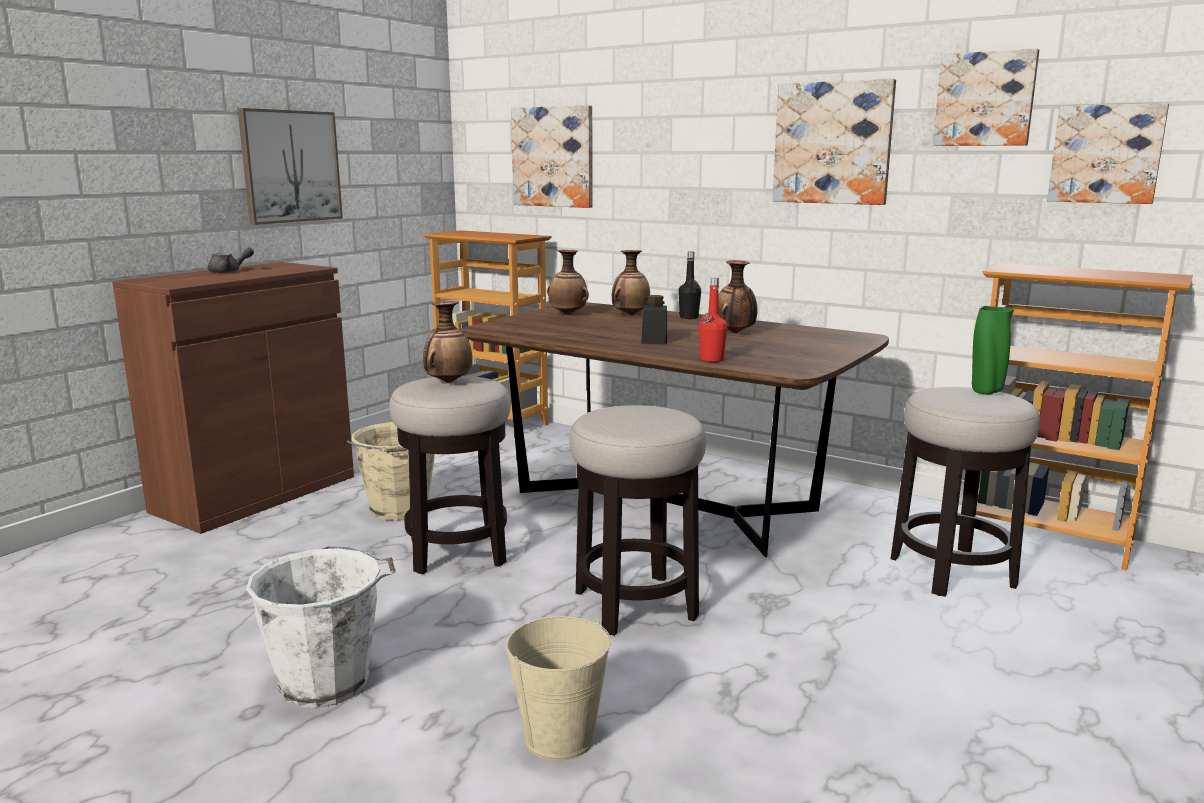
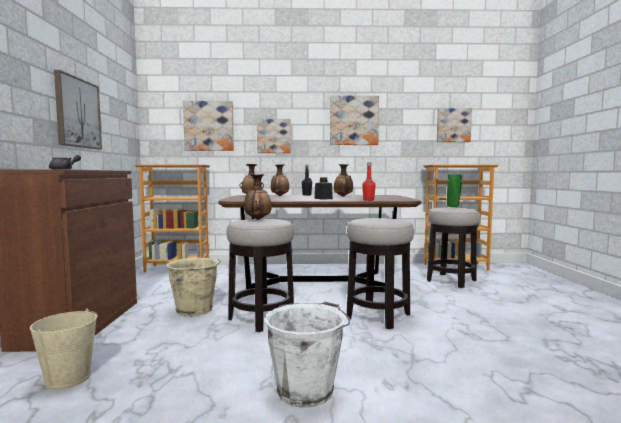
camera: 35 degrees left, 10 degrees down
beige bucket [506,616,611,761] -> beige bucket moved to [30,308,98,390]
picture [933,49,1039,146] -> picture moved to [257,119,291,153]

